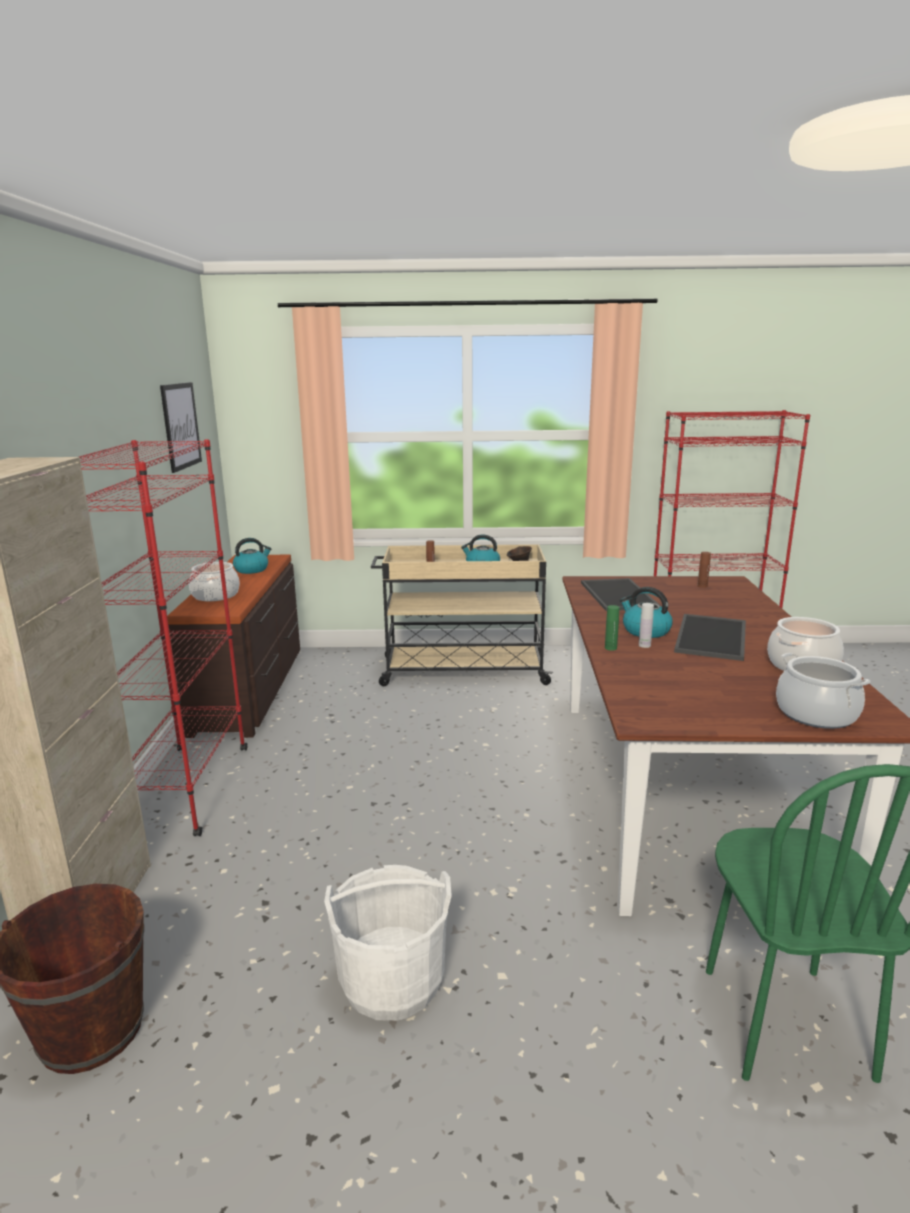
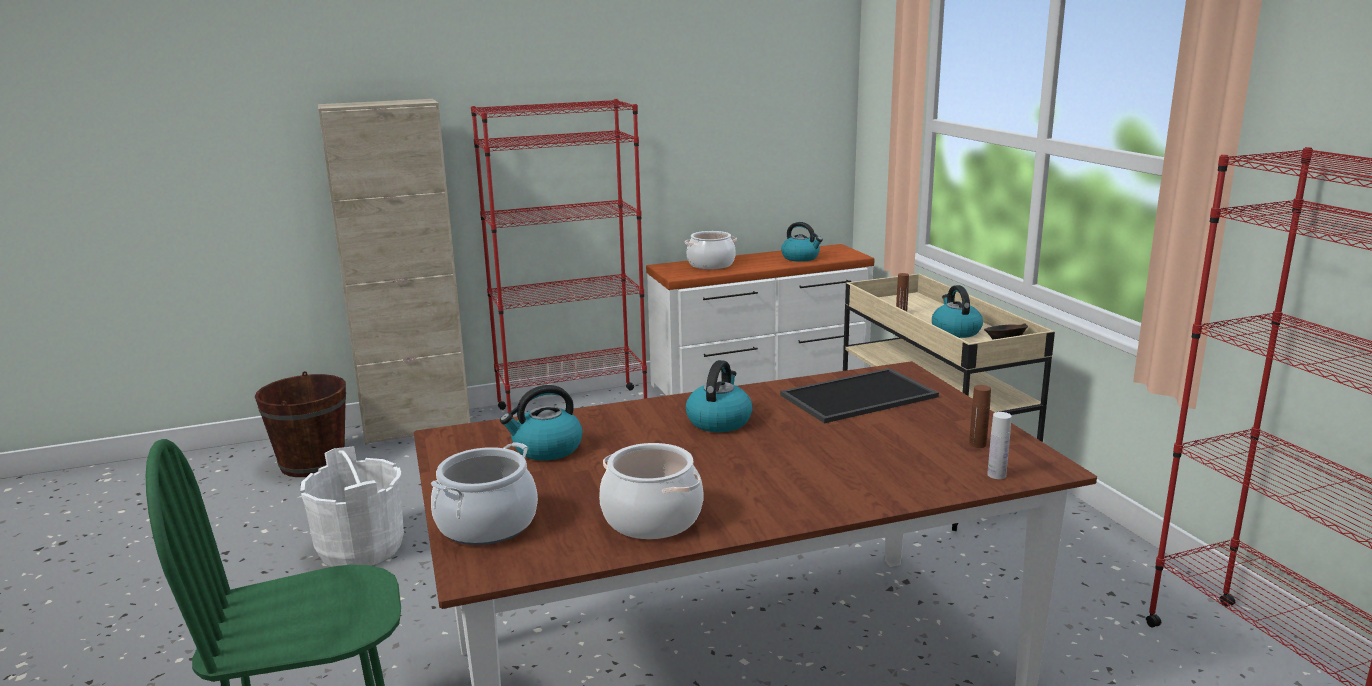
camera: 70 degrees right, 0 degrees up
picture [160,382,202,473] -> none
brown dresser [167,555,300,738] -> white dresser [646,244,874,396]
green bottle [605,605,619,651] -> none
white bottle [639,603,654,648] -> white bottle moved to [987,412,1012,479]
tray [674,614,746,661] -> none
none -> kettle [500,385,583,461]

